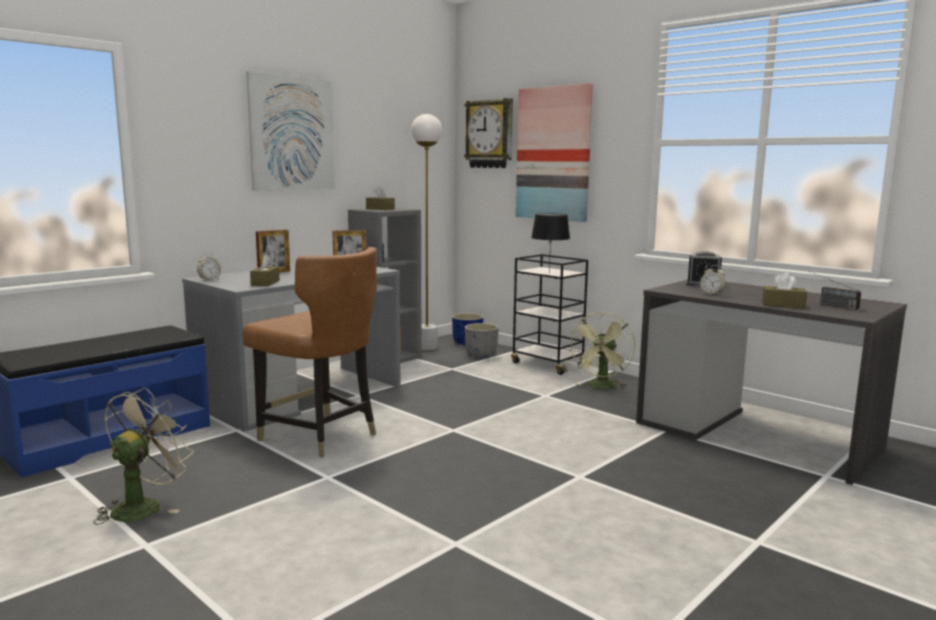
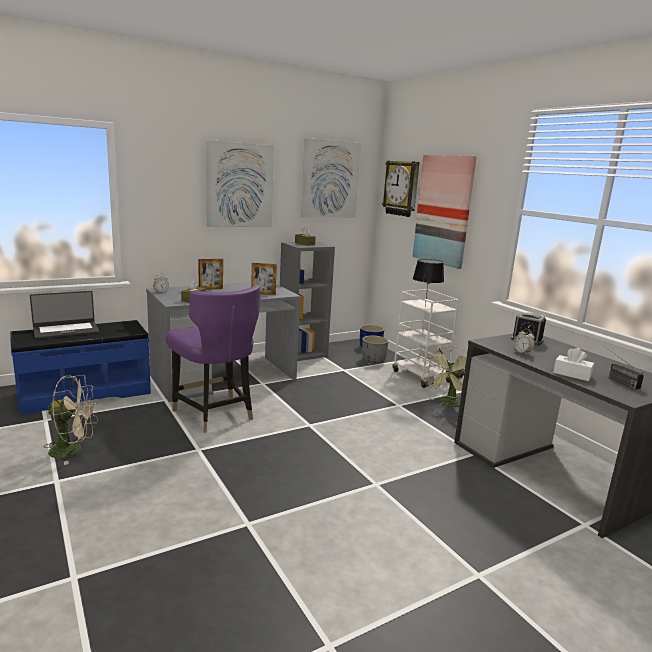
camera: 15 degrees right, 5 degrees up
beige fan [94,388,193,525] -> beige fan turned 45 degrees clockwise [44,375,98,465]
brown chair [242,247,377,458] -> purple chair [166,285,261,433]
white floor lamp [411,114,442,350] -> none
black cart [511,254,588,375] -> white cart [393,289,459,388]
brown tissue box [762,272,807,308] -> white tissue box [553,347,594,381]
none -> laptop [30,291,100,339]
none -> picture [301,138,361,218]

